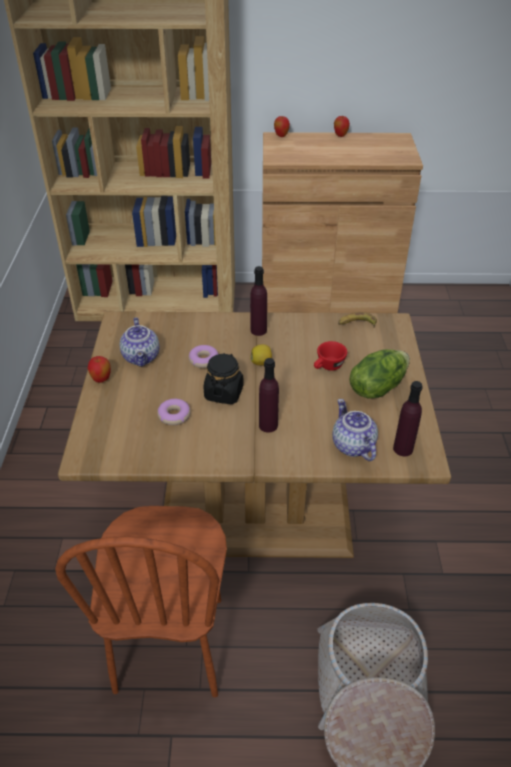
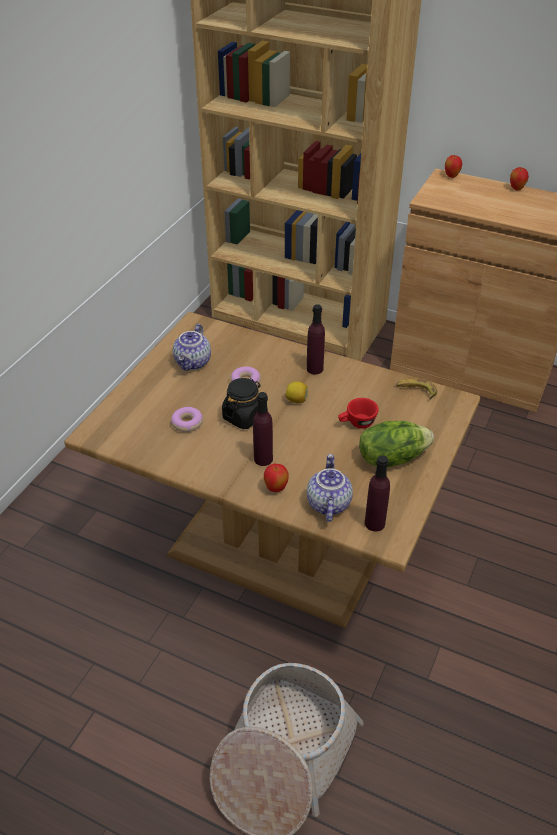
camera: 25 degrees right, 0 degrees up
brown chair [55,506,227,697] -> none
apple [87,356,111,383] -> apple moved to [264,464,289,492]

